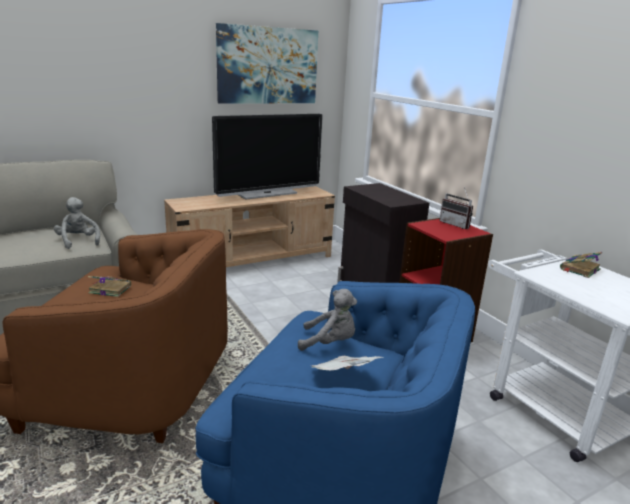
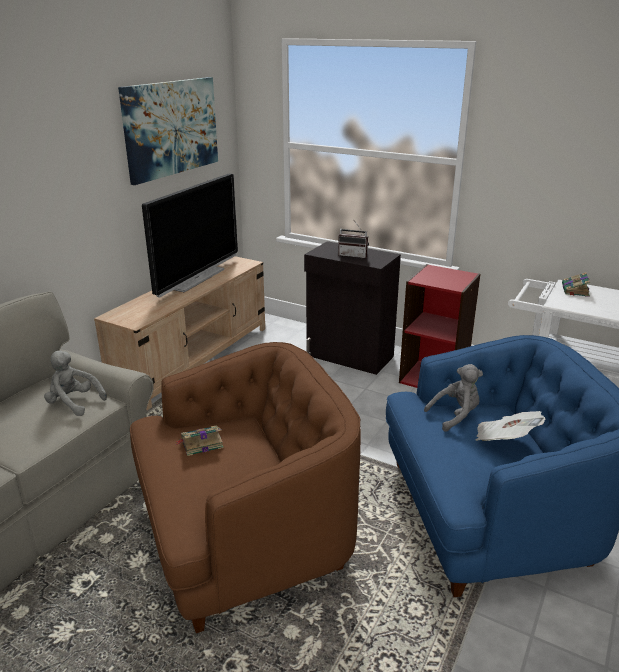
camera: 30 degrees left, 5 degrees up
radio [439,188,473,229] -> radio moved to [338,222,369,258]

